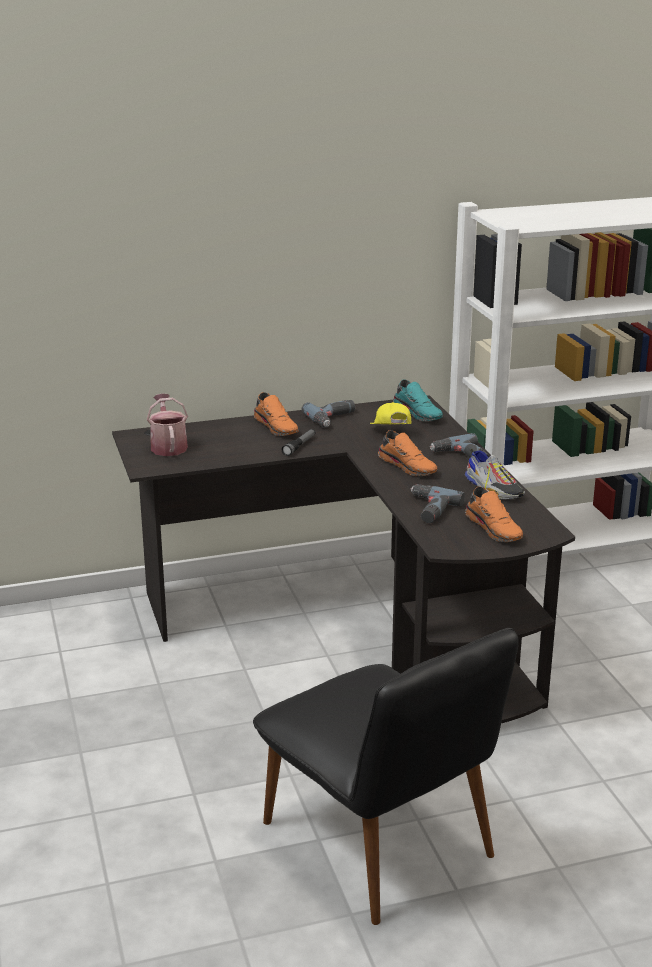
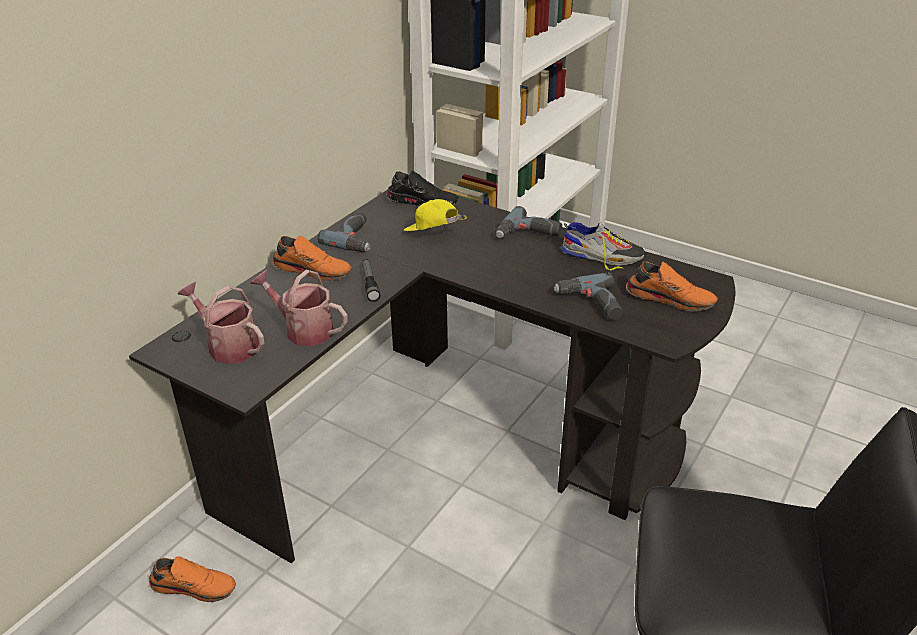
camera: 40 degrees left, 10 degrees up
orange shoe [378,430,437,476] -> orange shoe moved to [149,556,236,602]
turquoise shoe [393,380,443,421] -> black shoe [386,171,459,206]
none -> watering can [250,269,348,346]

